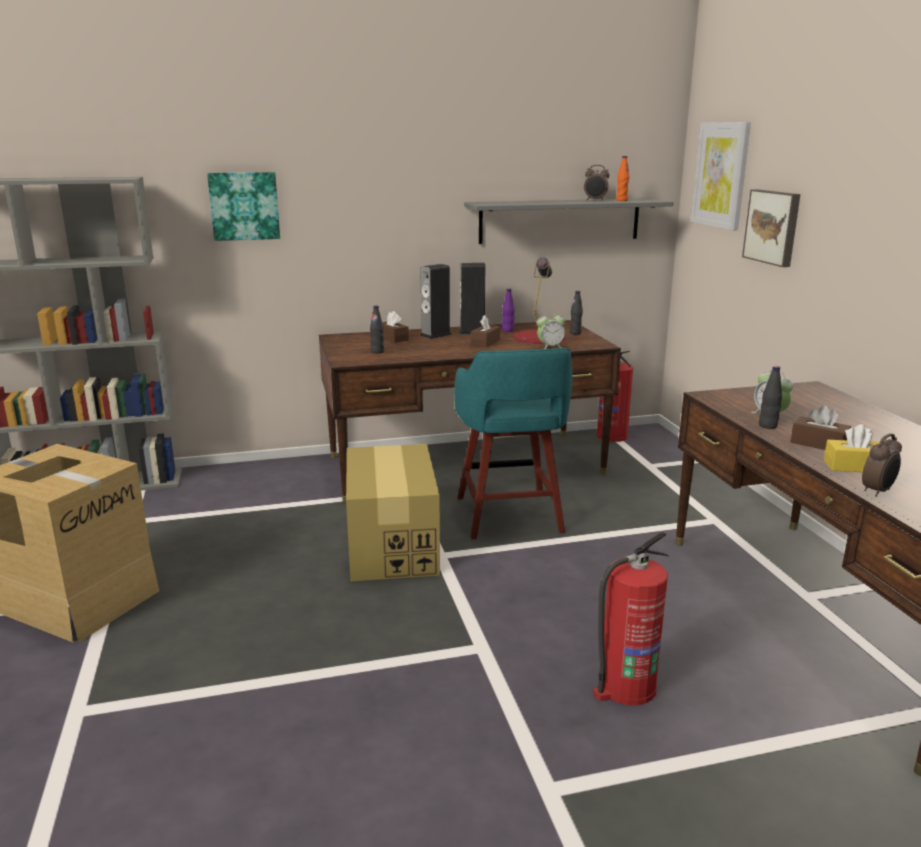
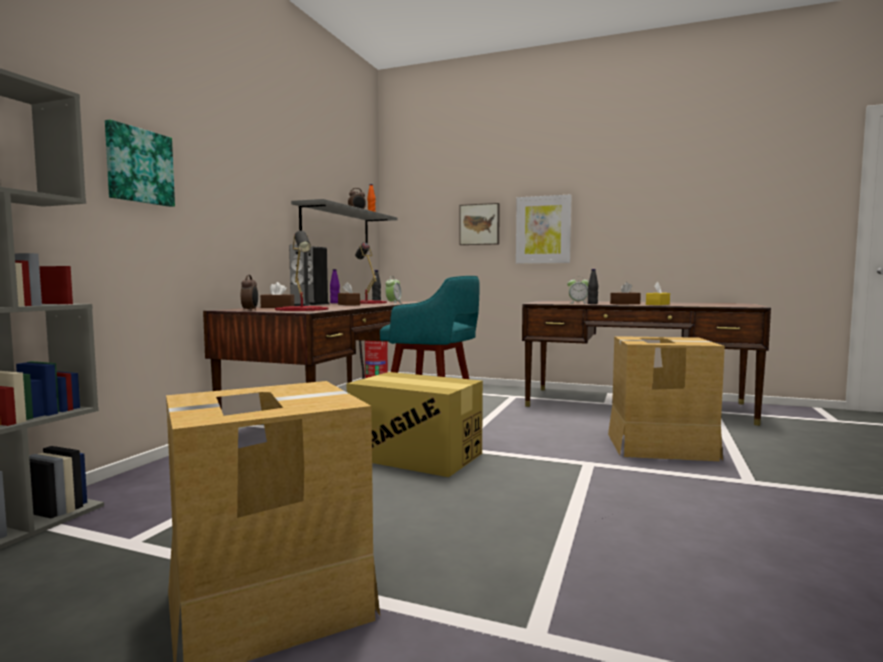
camera: 55 degrees left, 15 degrees down
black bottle [370,306,384,353] -> red table lamp [275,231,329,311]
fire extinguisher [593,532,669,705] -> cardboard box [608,336,725,461]
picture [691,122,751,231] -> picture moved to [516,194,572,264]
alarm clock [862,433,902,497] -> alarm clock moved to [241,275,258,311]

